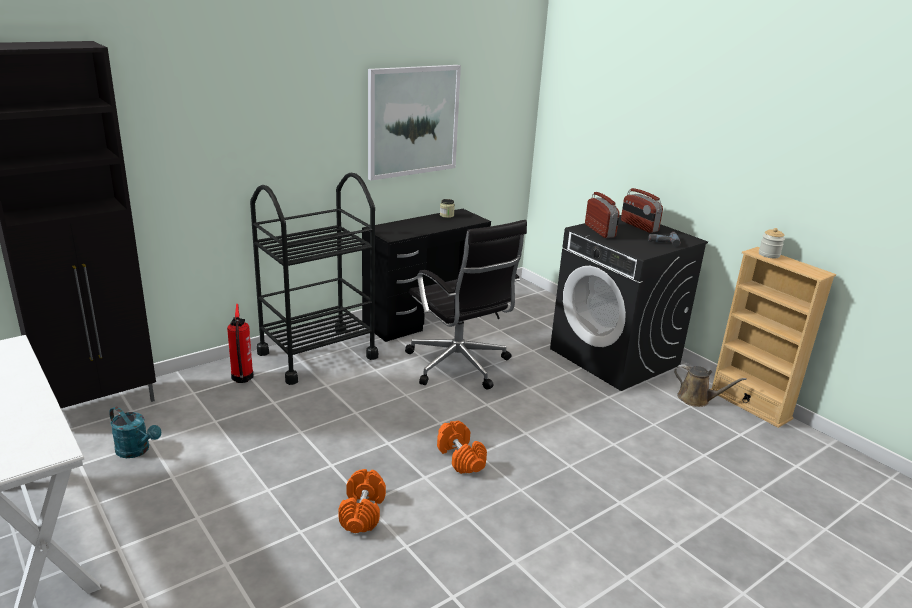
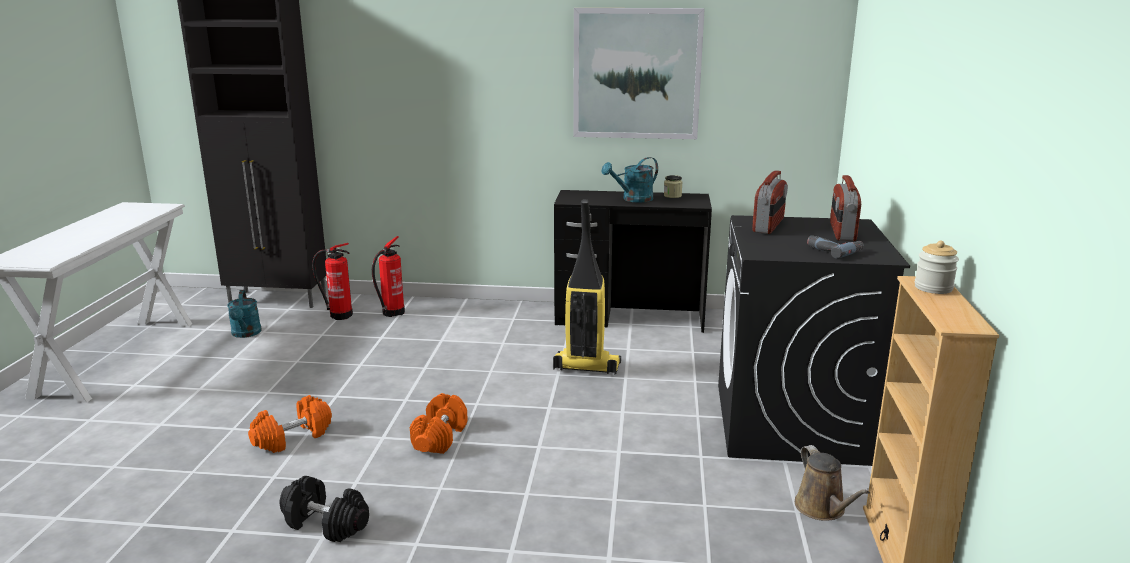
camera: 45 degrees right, 5 degrees down
black cart [250,172,378,385] -> none
black office chair [405,220,527,390] -> vacuum cleaner [553,199,621,375]
none -> black dumbbell [279,476,369,542]
none -> fire extinguisher [312,243,353,320]
none -> turquoise watering can [601,157,658,203]

